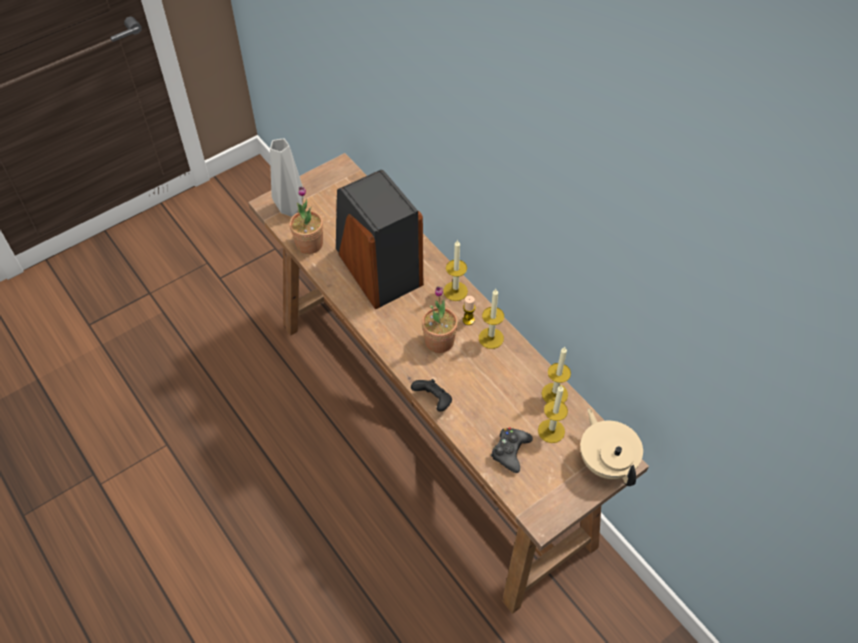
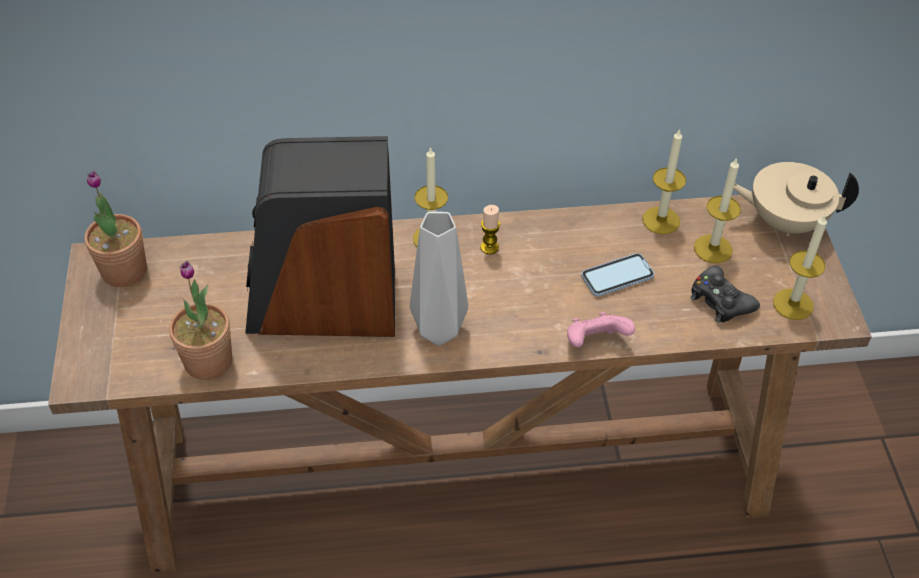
camera: 60 degrees left, 5 degrees down
grey vase [270,139,304,217] -> grey vase moved to [410,212,468,345]
black game controller [411,379,452,412] -> pink game controller [567,312,635,347]
potted plant [422,286,458,353] -> potted plant moved to [84,170,147,287]
candle [479,289,504,349] -> candle moved to [773,215,827,320]
none -> phone [581,253,654,297]

